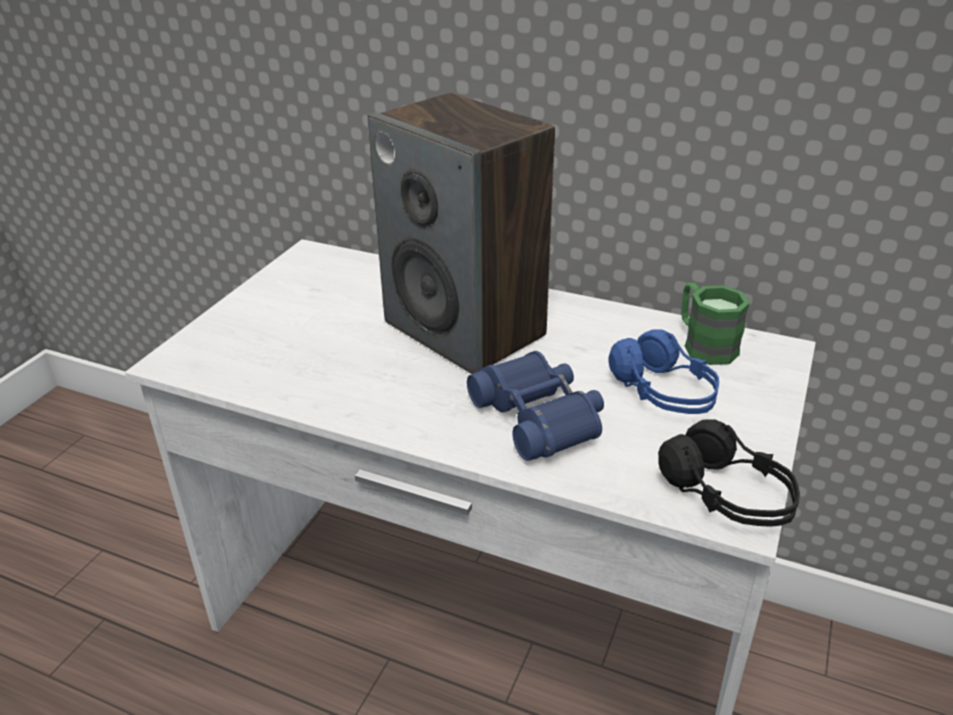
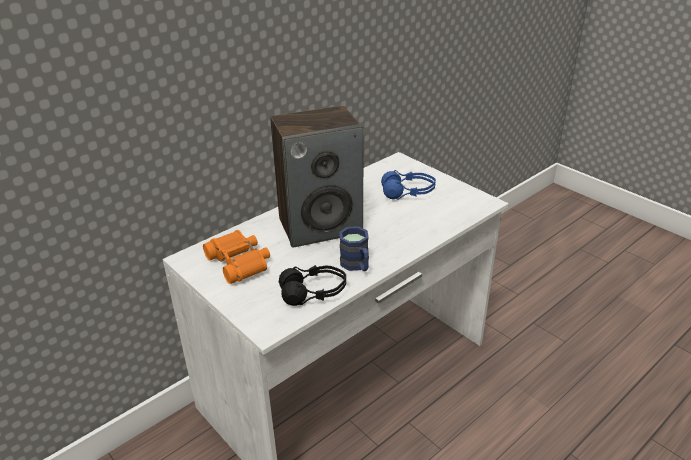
camera: 65 degrees left, 0 degrees up
blue binoculars [467,351,604,461] -> none
black headphones [658,419,800,527] -> black headphones moved to [279,265,346,306]
green mug [681,283,750,365] -> none
none -> orange binoculars [203,230,270,284]
none -> blue mug [339,226,369,271]

